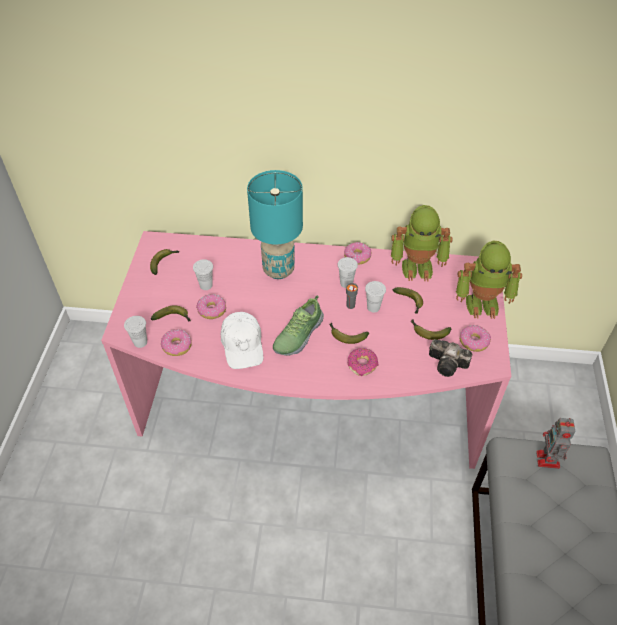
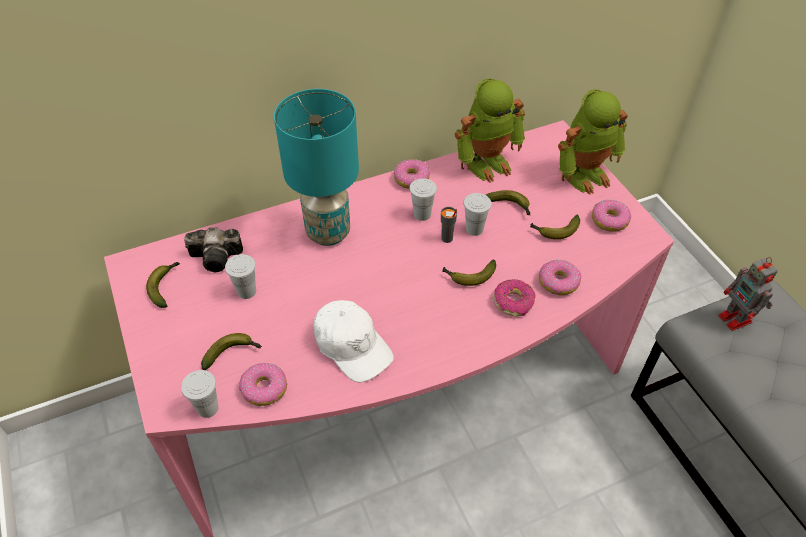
camera: 30 degrees left, 0 degrees up
donut [196,294,226,319] -> donut moved to [539,260,581,295]
shoe [273,295,324,356] -> none
camera [429,339,472,377] -> camera moved to [184,227,243,272]

